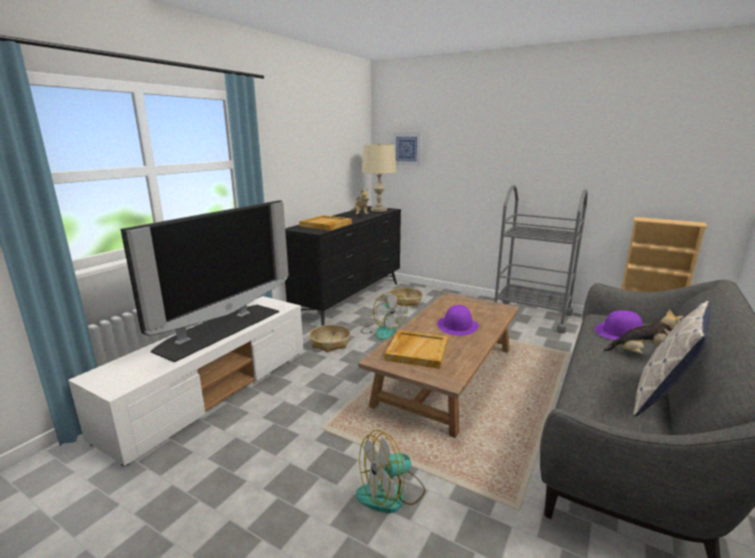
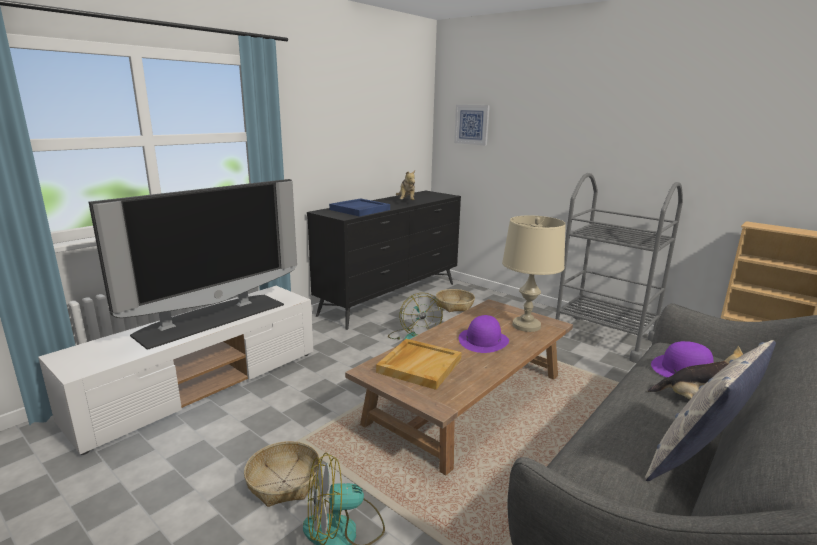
camera: 10 degrees right, 0 degrees up
beige tray [299,215,352,231] -> blue tray [329,198,390,217]
basket [309,325,351,353] -> basket moved to [244,441,320,507]
beige table lamp [362,142,397,212] -> beige table lamp moved to [502,215,566,332]

